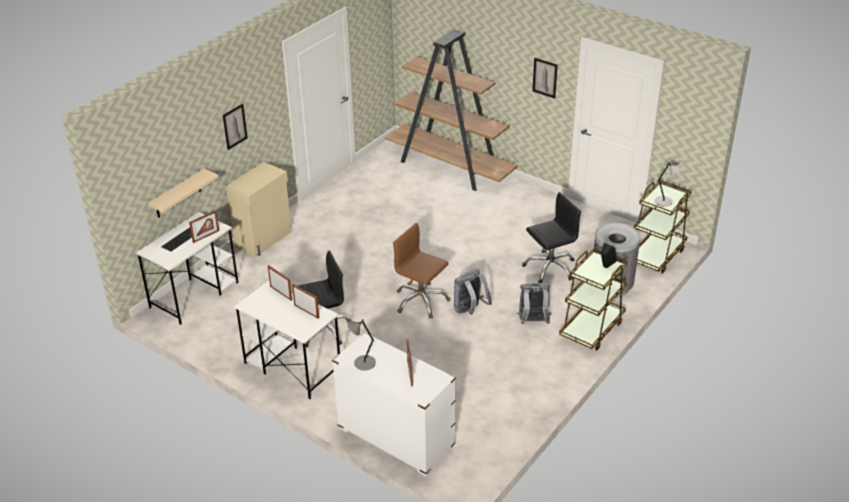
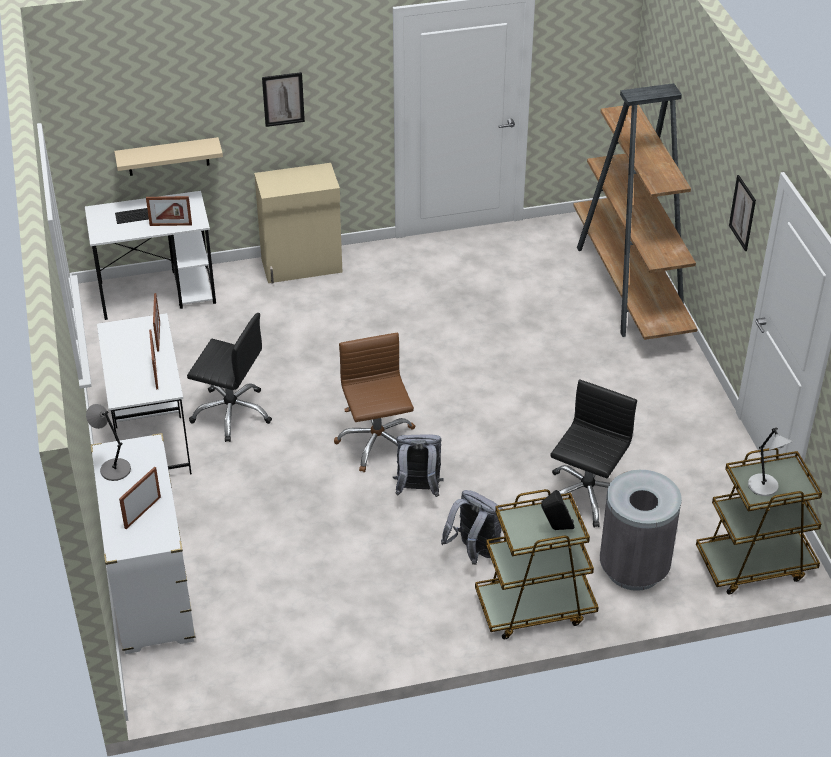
camera: 40 degrees right, 5 degrees up
black office chair [522,192,581,283] -> black office chair turned 75 degrees counterclockwise [551,379,637,528]

